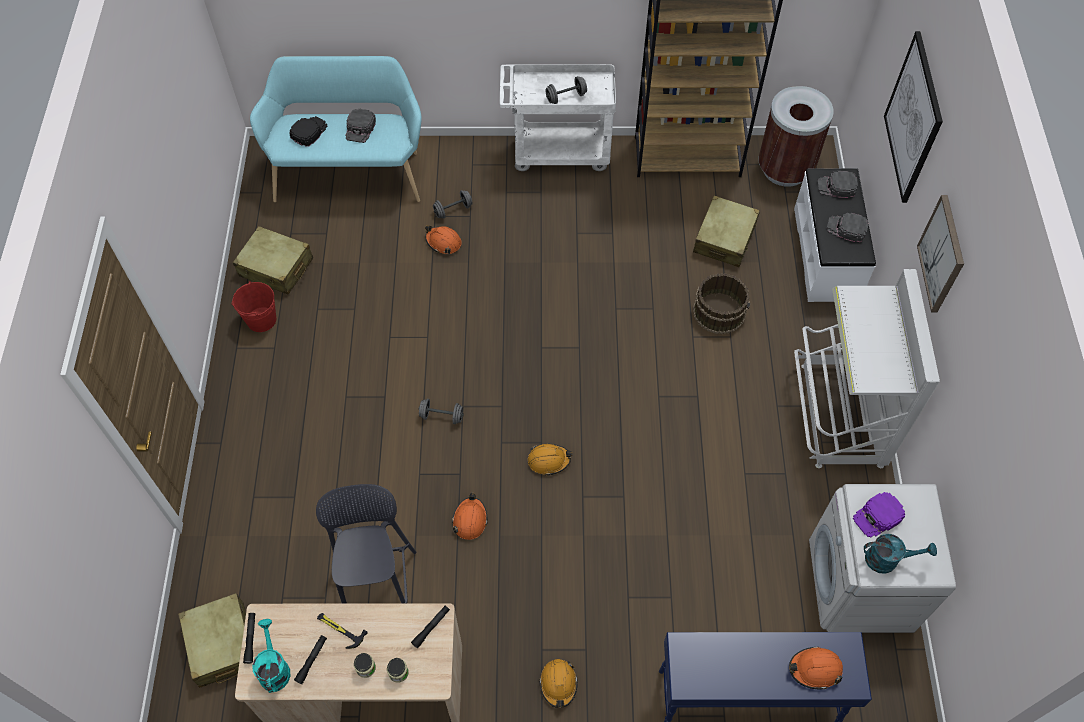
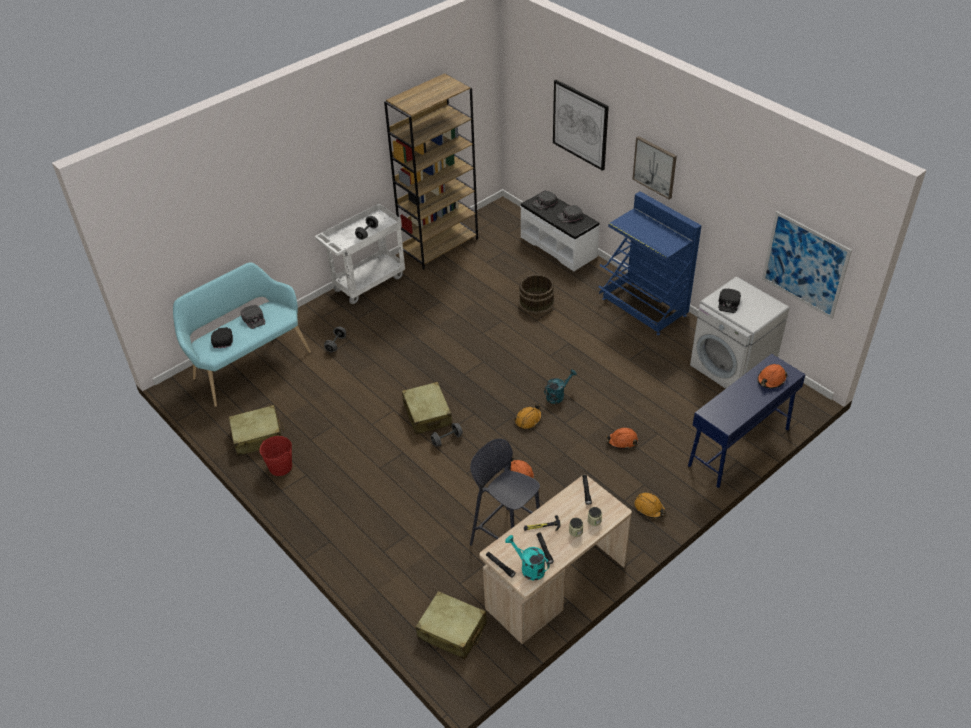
camera: 40 degrees left, 15 degrees down
orange hard hat [425,225,462,254] -> orange hard hat moved to [606,428,638,449]
beige suitcase [693,196,760,267] -> beige suitcase moved to [402,382,452,434]
brown trash can [759,86,834,187] -> none
white shoe rack [794,269,940,468] -> blue shoe rack [598,192,701,335]
purple cap [853,492,905,538] -> black cap [718,289,741,313]
turquoise watering can [864,534,937,574] -> turquoise watering can moved to [544,369,577,404]
none -> picture [762,211,852,319]

